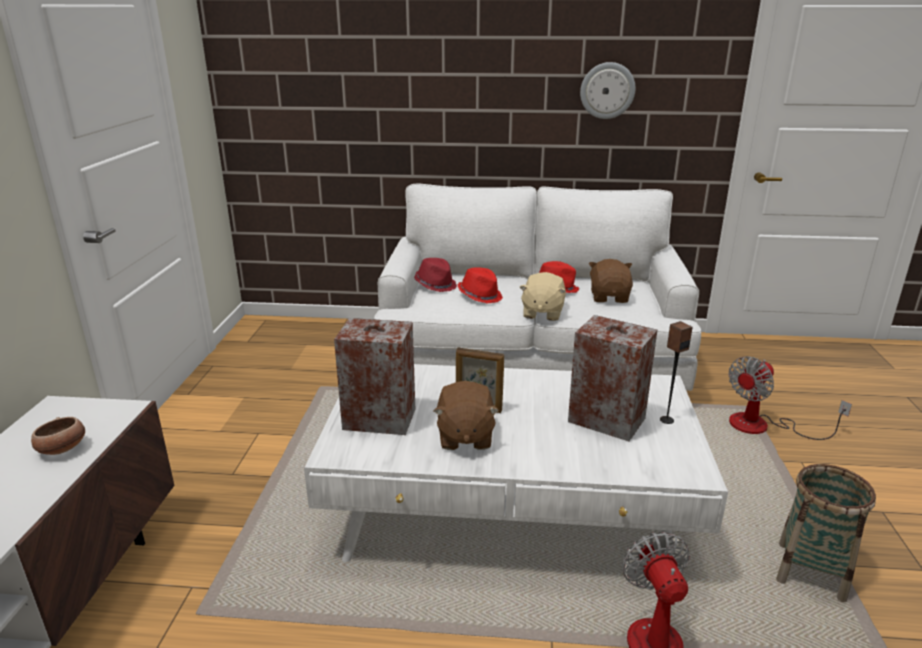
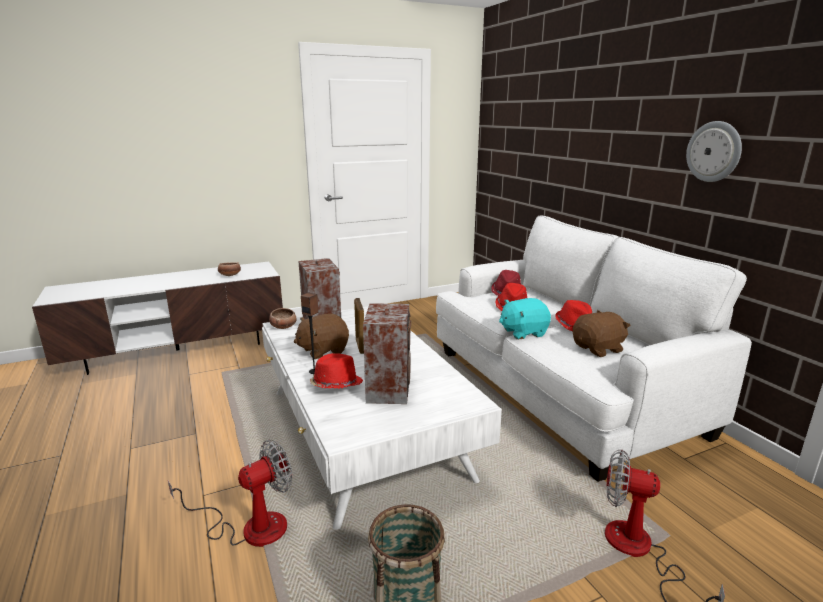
camera: 60 degrees right, 5 degrees down
beige plush toy [520,272,566,321] -> turquoise plush toy [499,298,551,339]
speaker [660,321,693,424] -> speaker moved to [301,292,319,374]
none -> bowl [269,308,297,329]
none -> red hat [310,353,363,389]

